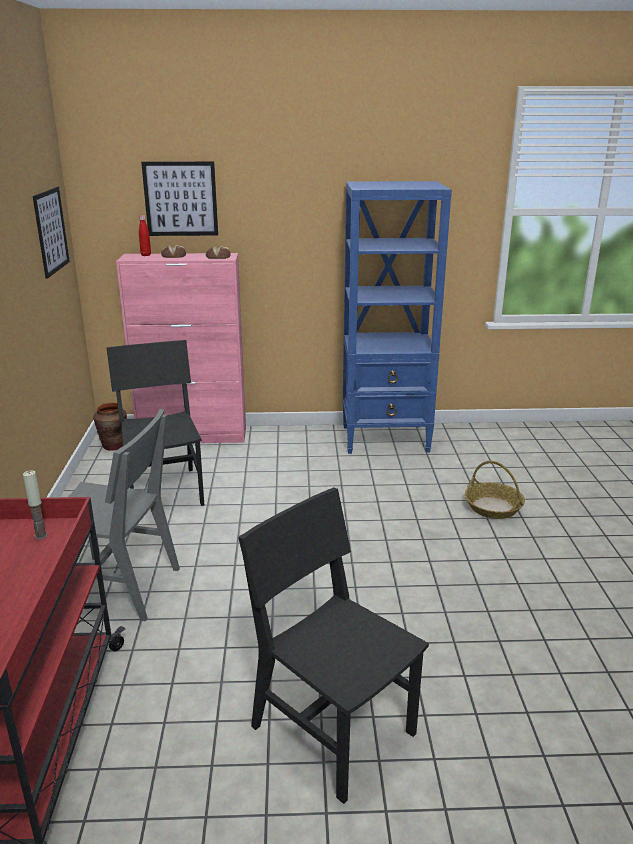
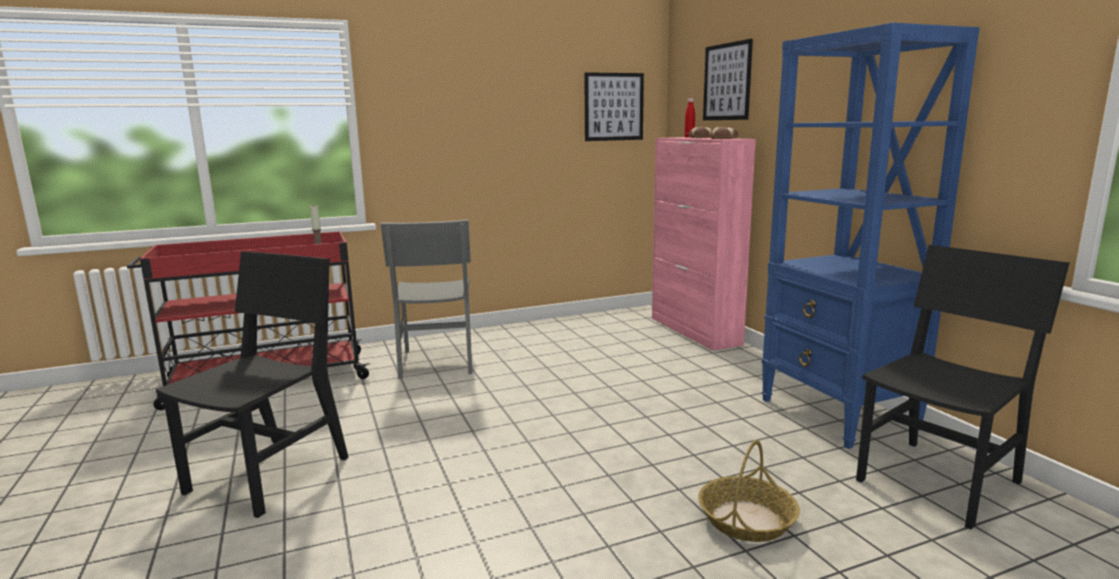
camera: 70 degrees right, 10 degrees down
brown vase [93,403,127,451] -> none
black chair [106,340,204,506] -> black chair moved to [856,245,1070,529]

